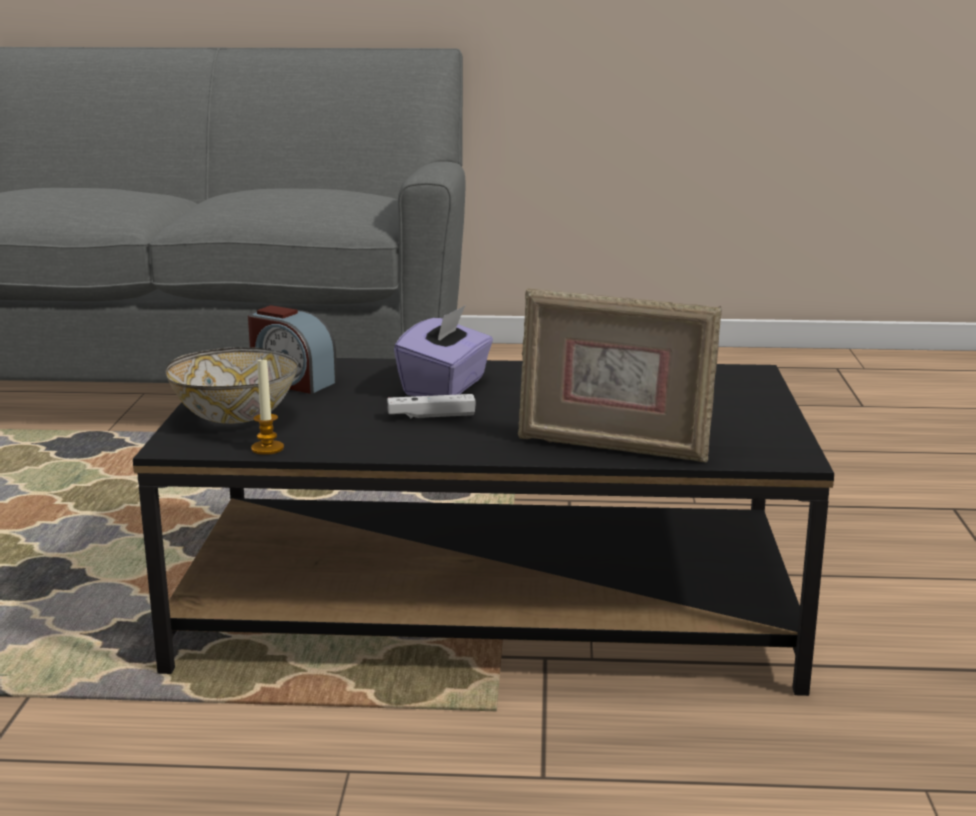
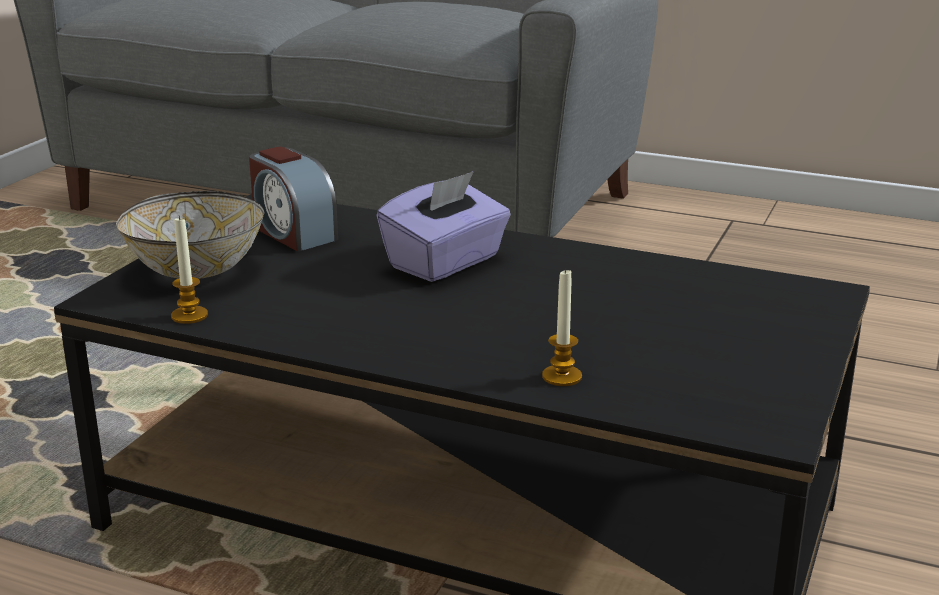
camera: 20 degrees right, 5 degrees up
white game controller [387,394,476,418] -> none
picture frame [518,288,722,463] -> candle [542,268,582,386]

